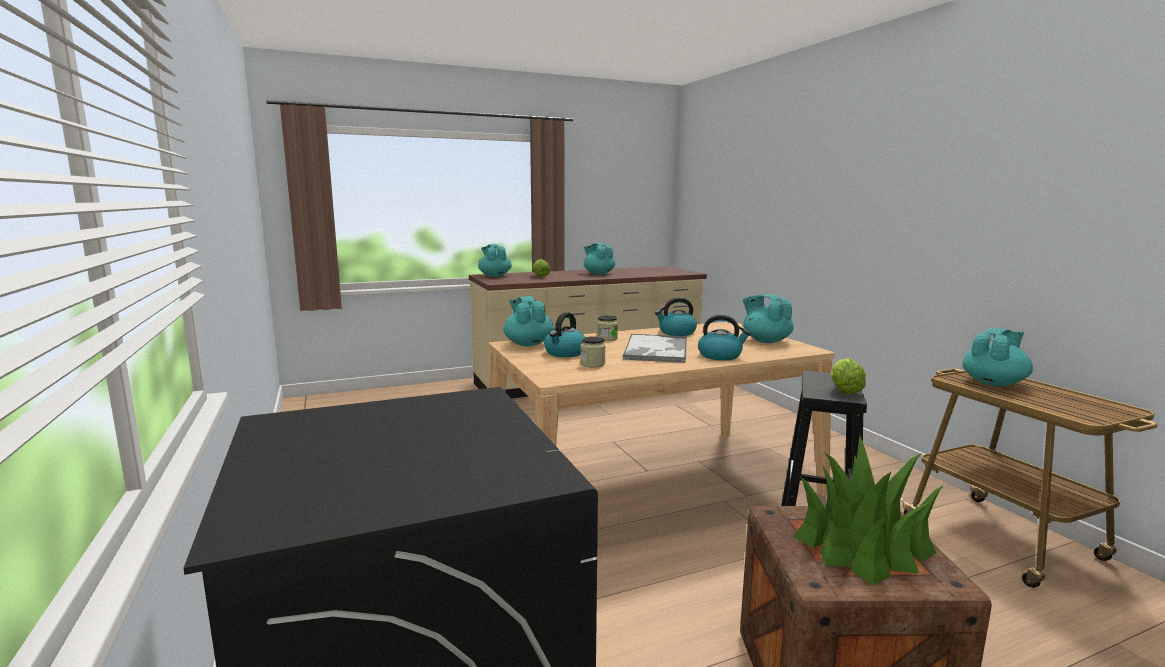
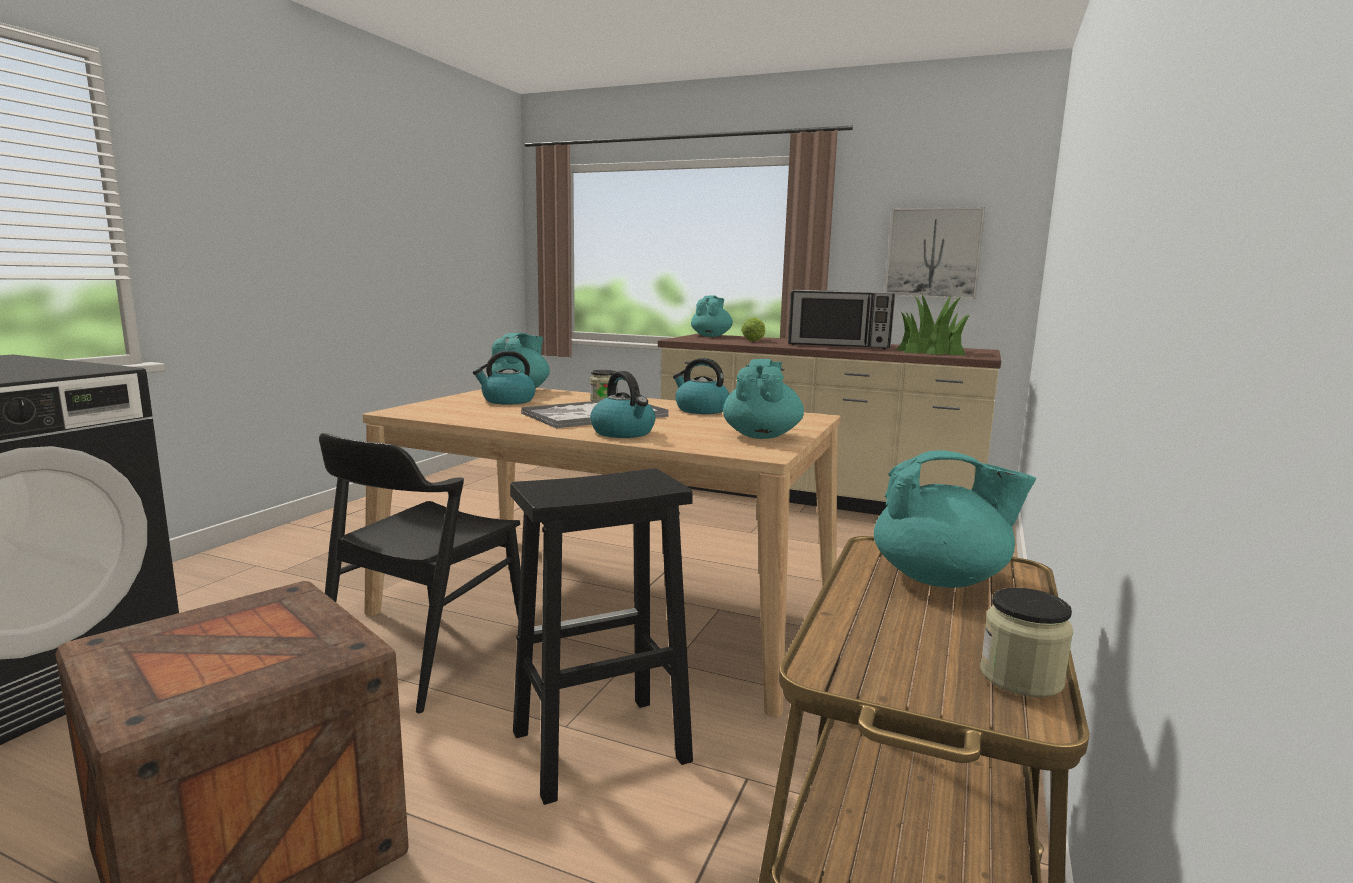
camera: 45 degrees right, 0 degrees up
jar [581,336,606,367] -> jar moved to [980,587,1073,697]
turquoise teapot [584,243,615,275] -> microwave [788,290,895,349]
potted plant [793,436,944,586] -> potted plant moved to [897,295,970,356]
lettuce [831,358,866,394] -> none
none -> black chair [319,433,521,714]
none -> picture [885,207,985,299]

